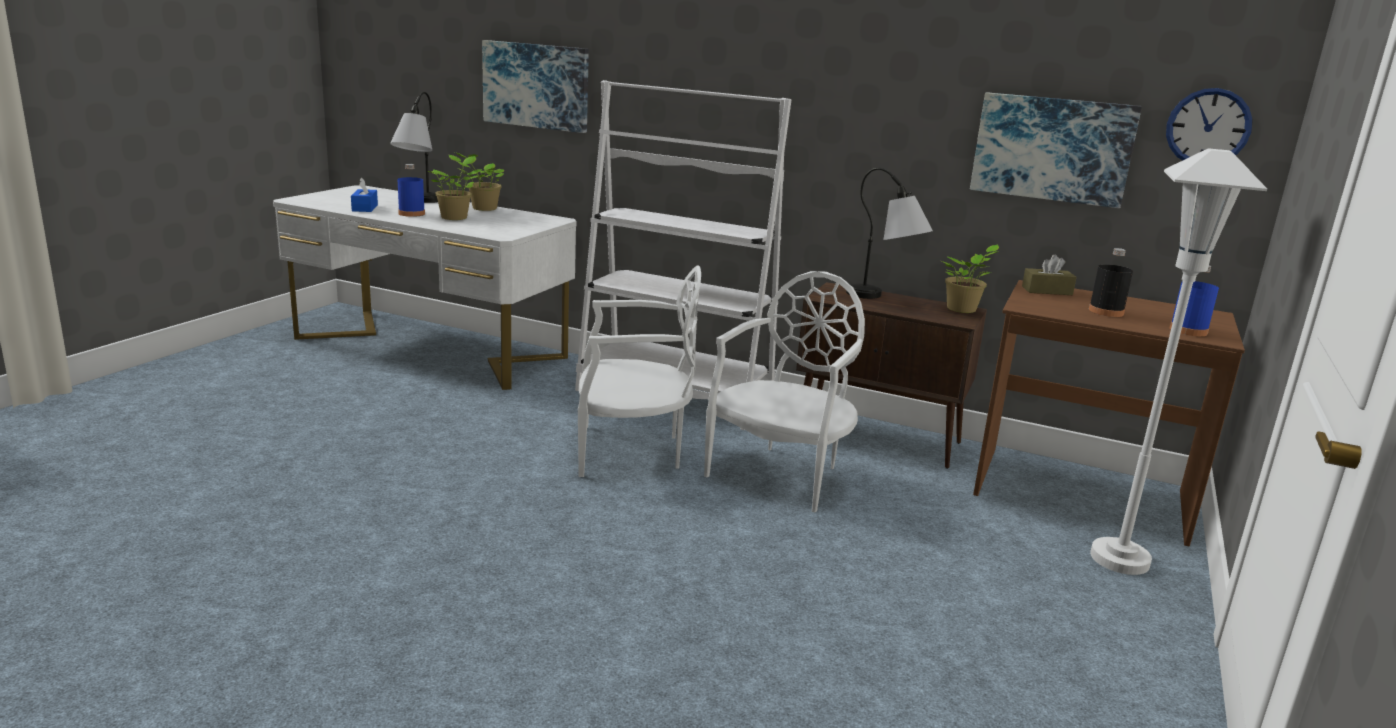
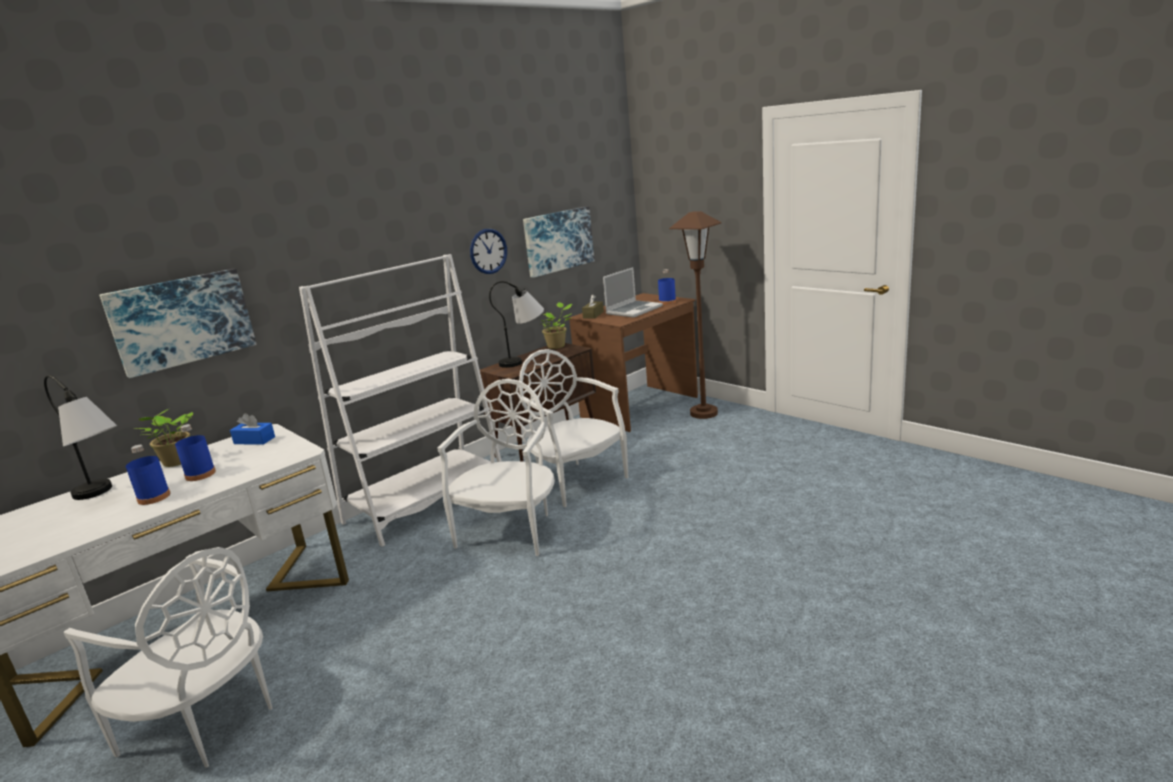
camera: 65 degrees left, 0 degrees up
blue tissue box [351,178,378,212] -> blue tissue box moved to [230,413,275,445]
potted plant [428,155,482,220] -> blue bottle [175,424,216,481]
black bottle [1088,248,1133,317] -> laptop [603,267,663,318]
white floor lamp [1090,148,1267,575] -> brown floor lamp [669,211,721,419]
wall clock [1166,88,1253,160] -> wall clock moved to [470,229,507,274]
none -> white chair [64,547,272,768]

